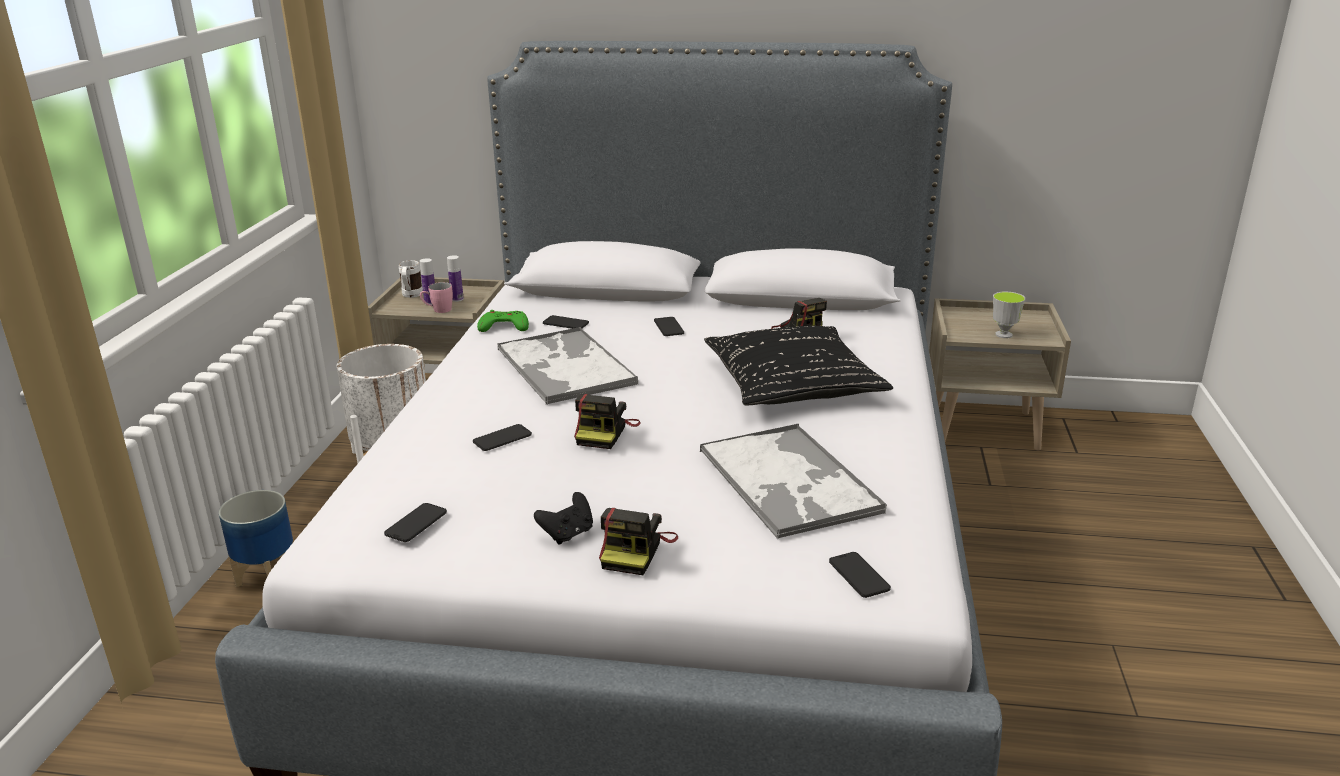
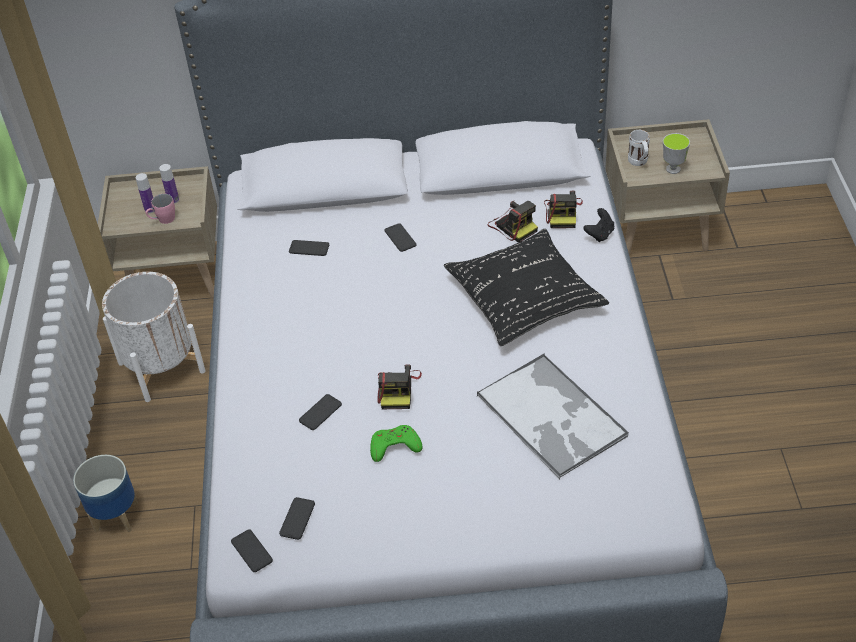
camera: 10 degrees left, 20 degrees up
white mug [399,260,423,298] -> white mug moved to [628,130,650,166]
green game controller [477,310,529,332] -> green game controller moved to [370,425,422,462]
tray [497,327,638,405] -> none
black game controller [534,492,593,545] -> black game controller moved to [583,208,614,242]
camera [599,508,678,575] -> camera moved to [544,191,583,228]
phone [829,552,891,598] -> phone moved to [231,529,273,572]

